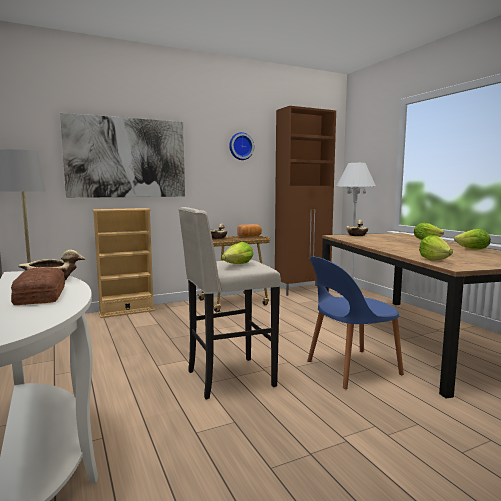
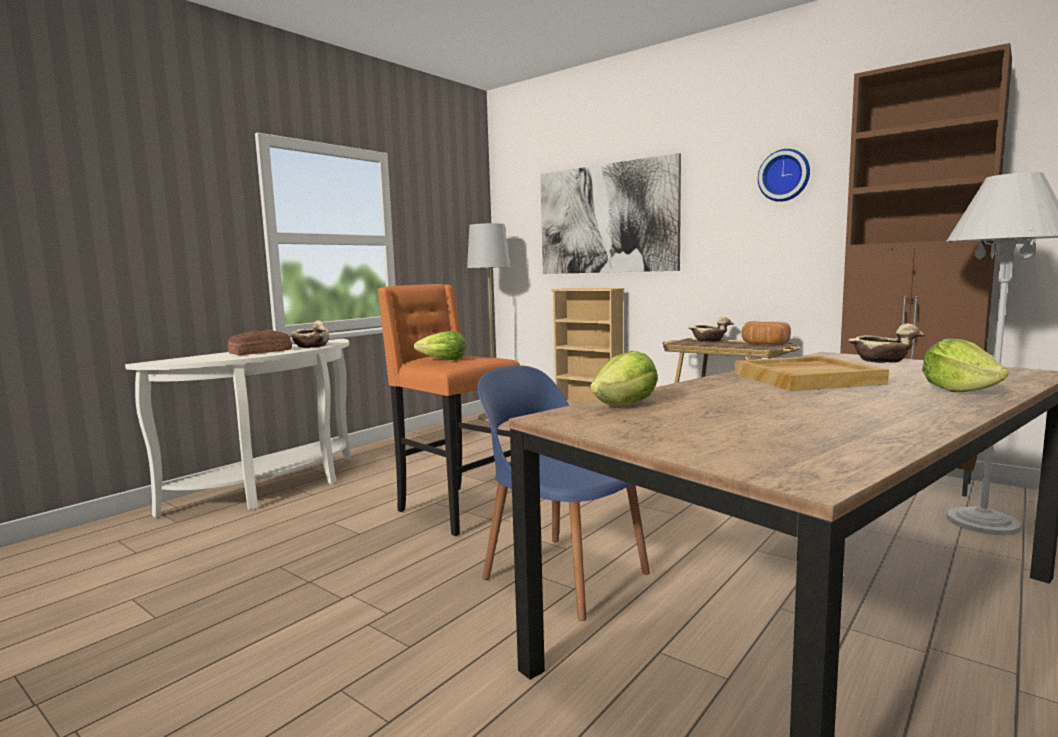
camera: 65 degrees right, 0 degrees up
beige stool [178,207,281,400] -> orange stool [377,284,520,536]
lettuce [454,229,491,249] -> none
none -> beige tray [735,356,889,391]

